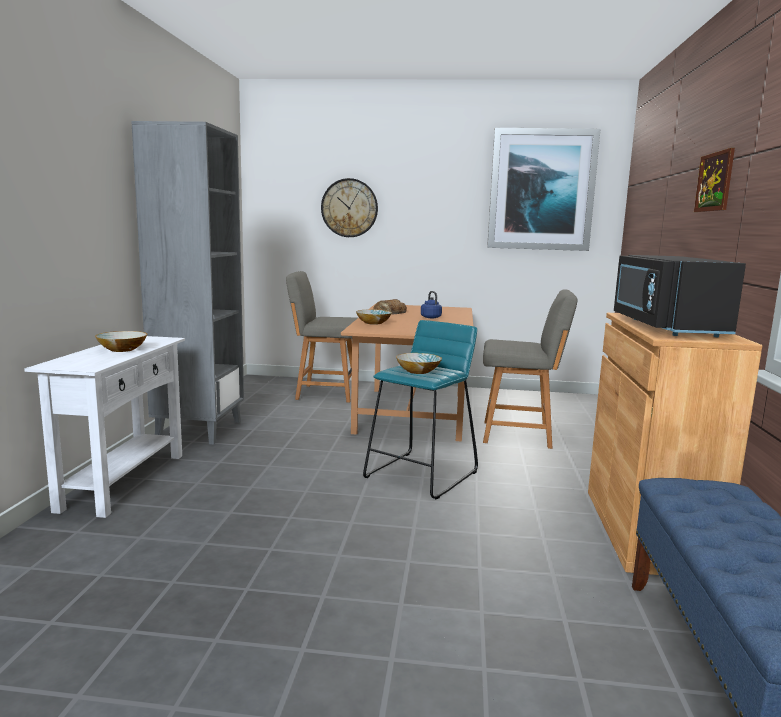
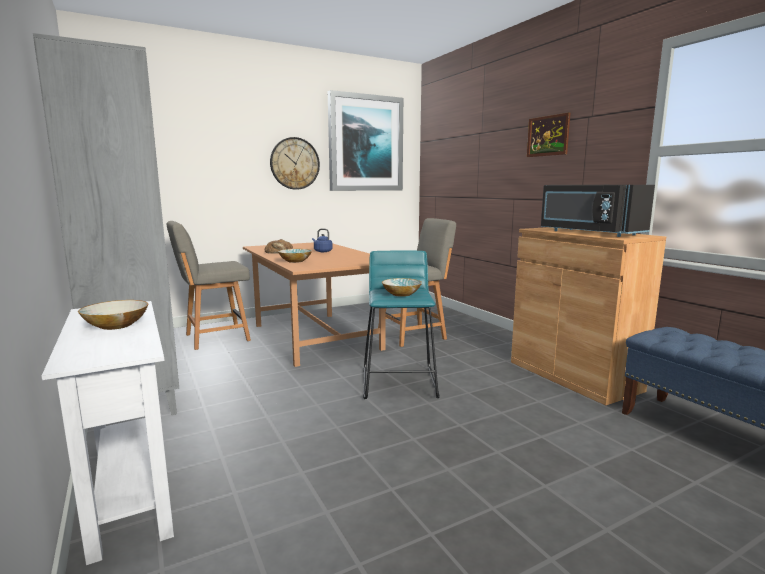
camera: 35 degrees left, 0 degrees up
wall clock [321,178,378,237] -> wall clock moved to [270,137,320,190]

